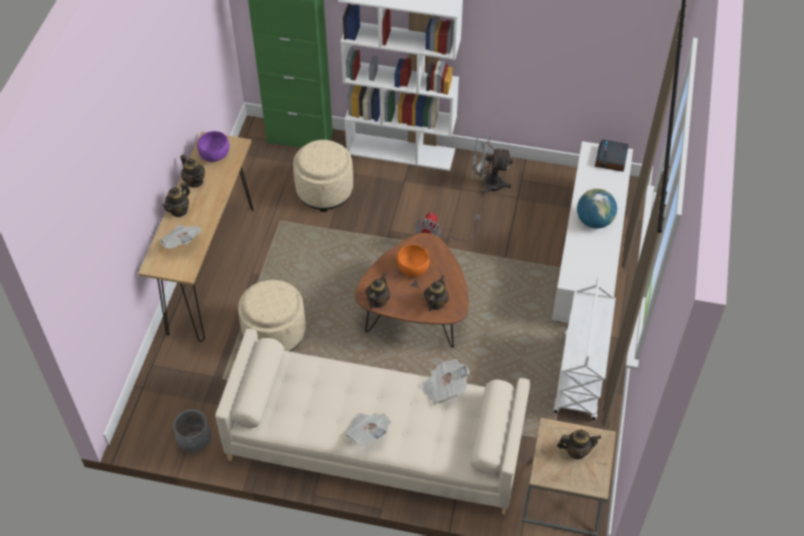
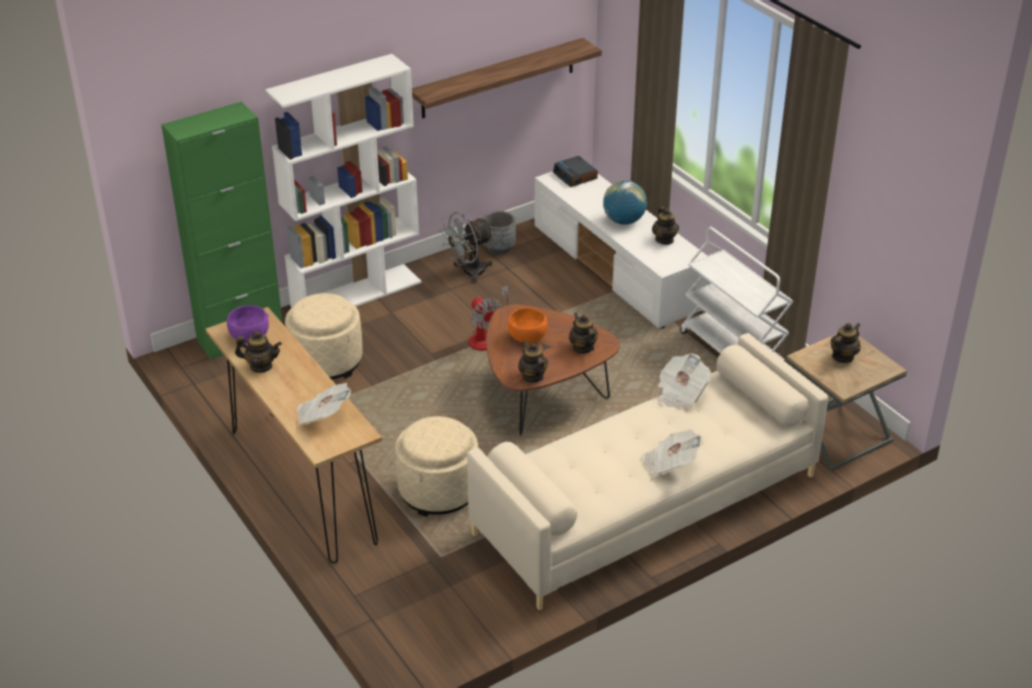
camera: 45 degrees left, 15 degrees down
teapot [162,182,190,217] -> teapot moved to [652,206,679,245]
grey planter [173,409,211,452] -> grey planter moved to [483,211,516,255]
none -> shelf [412,38,602,118]

